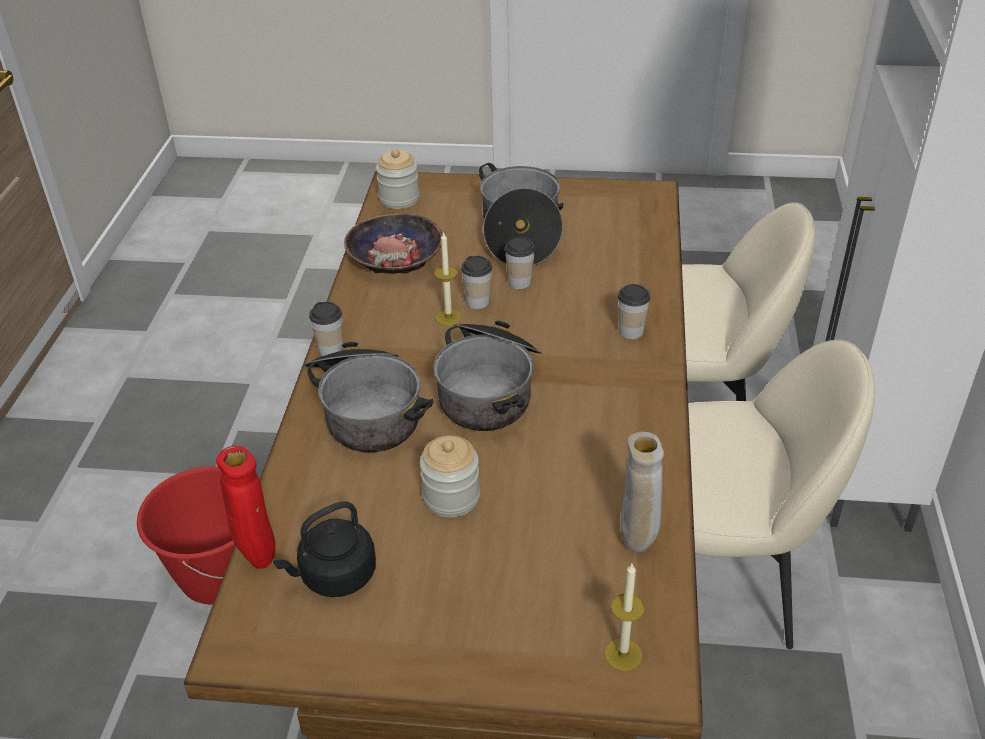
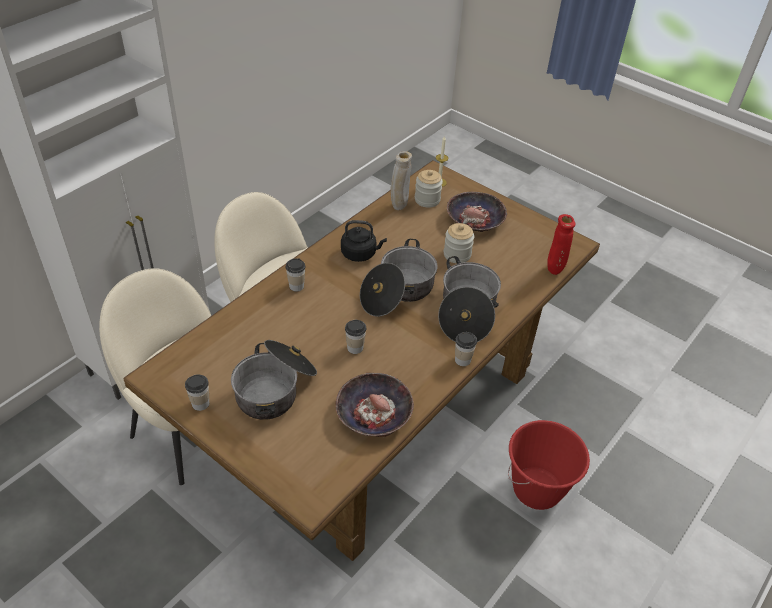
camera: 150 degrees left, 5 degrees up
black kettle [273,501,376,597] -> black kettle moved to [341,220,387,262]
jar [376,149,420,209] -> jar moved to [415,170,443,208]
candle [434,232,462,326] -> none
cup [505,237,535,289] -> cup moved to [185,375,209,411]
none -> bowl [447,192,507,232]

